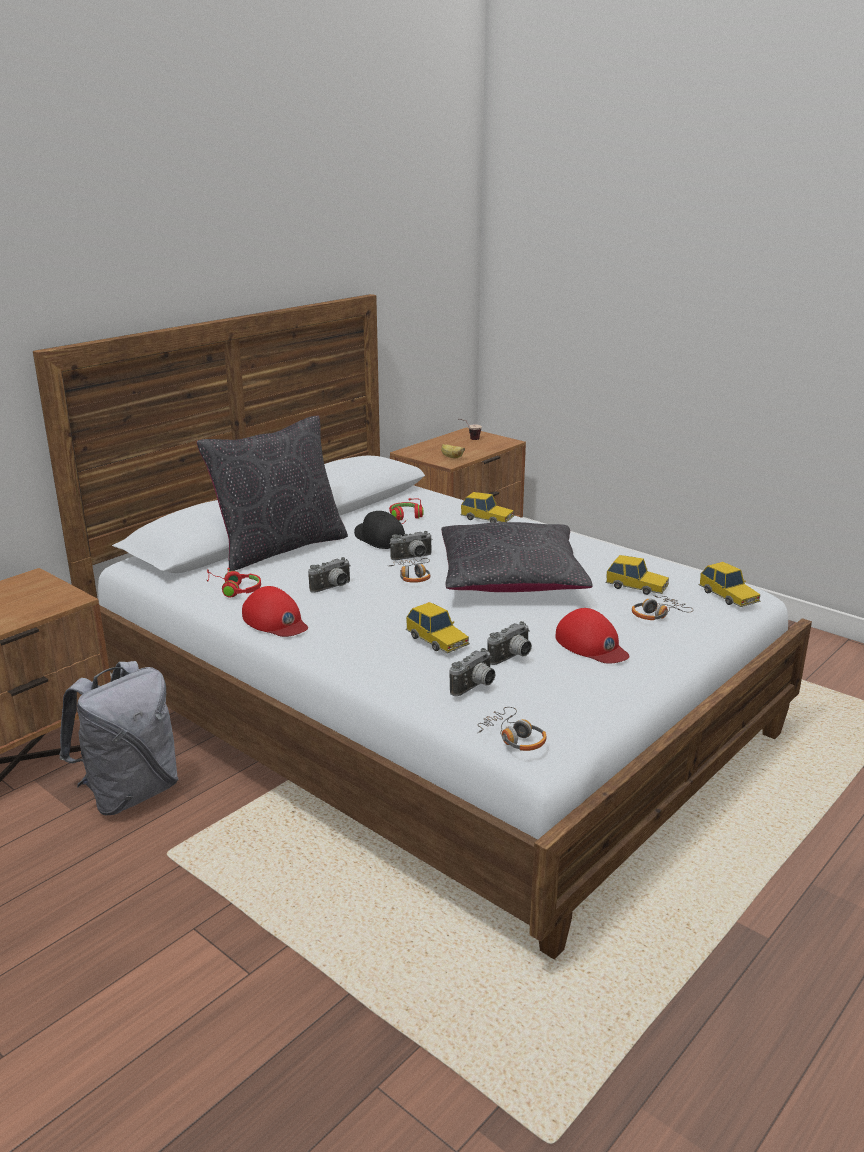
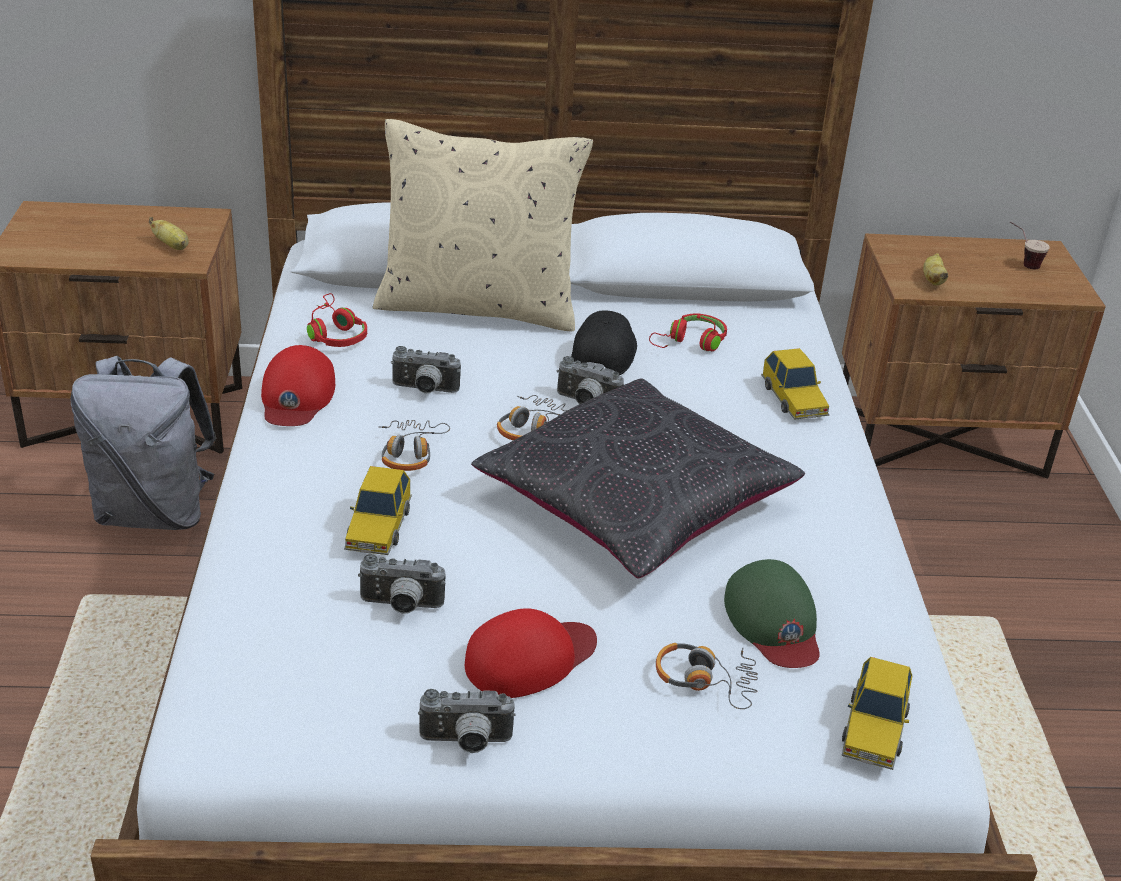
camera: 45 degrees right, 10 degrees up
black pillow [197,416,348,571] -> beige pillow [373,119,593,331]
camera [450,648,495,696] -> camera moved to [418,689,515,753]
headphones [477,707,547,751] -> headphones moved to [378,420,450,471]
red cap [555,608,630,664] -> red cap turned 135 degrees counterclockwise [465,608,597,698]
toy car [606,555,669,595] -> green cap [724,559,820,668]
none -> banana [149,217,189,250]

